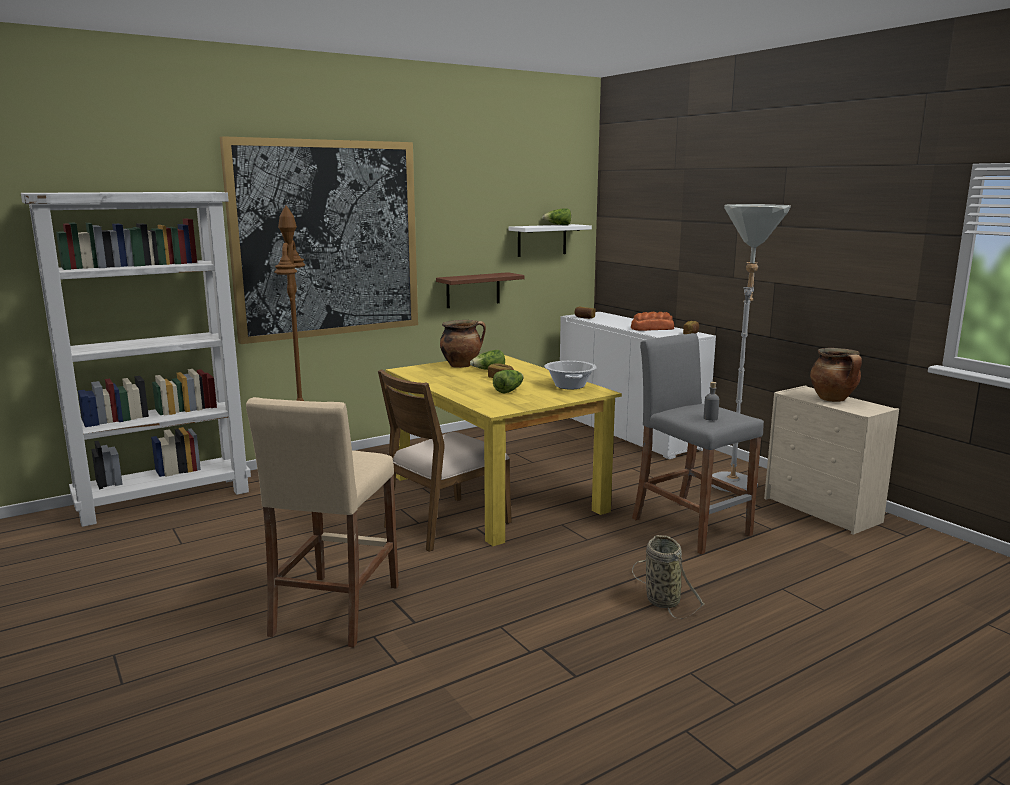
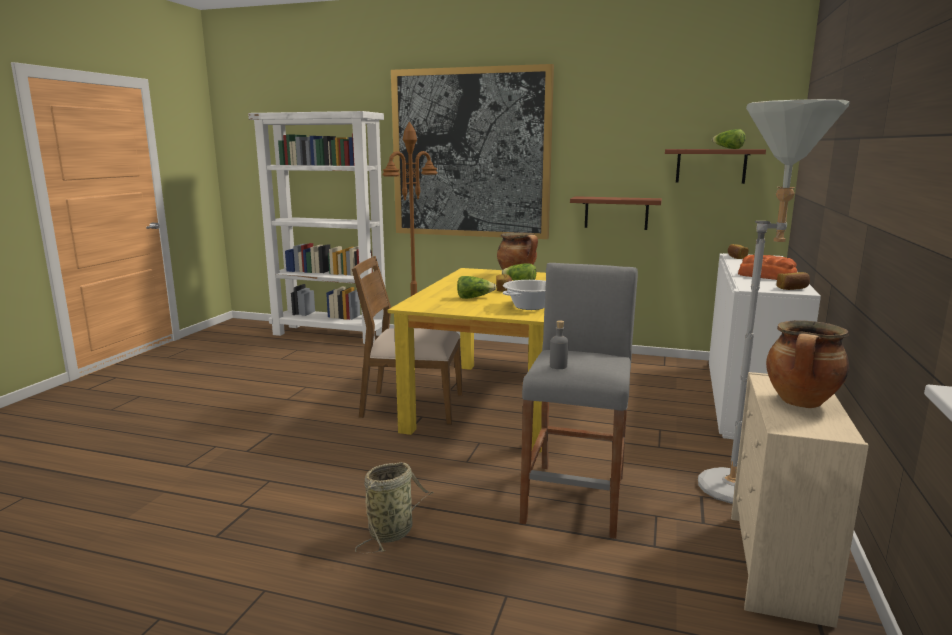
camera: 50 degrees right, 0 degrees up
beige stool [246,397,399,647] -> none
white shelf [509,224,592,257] -> brown shelf [665,149,766,184]

